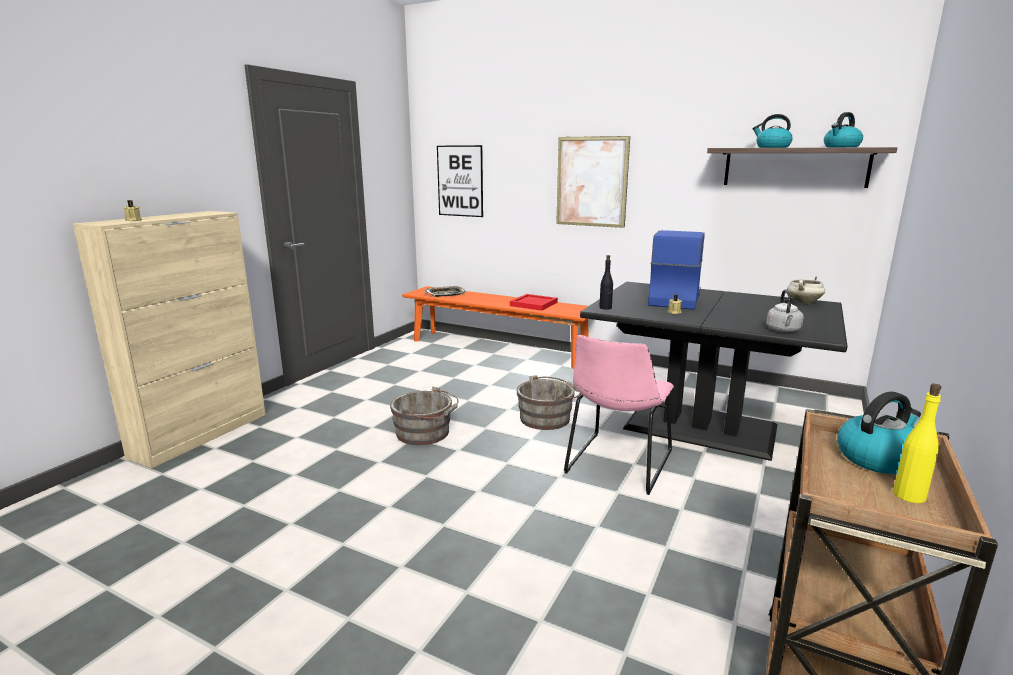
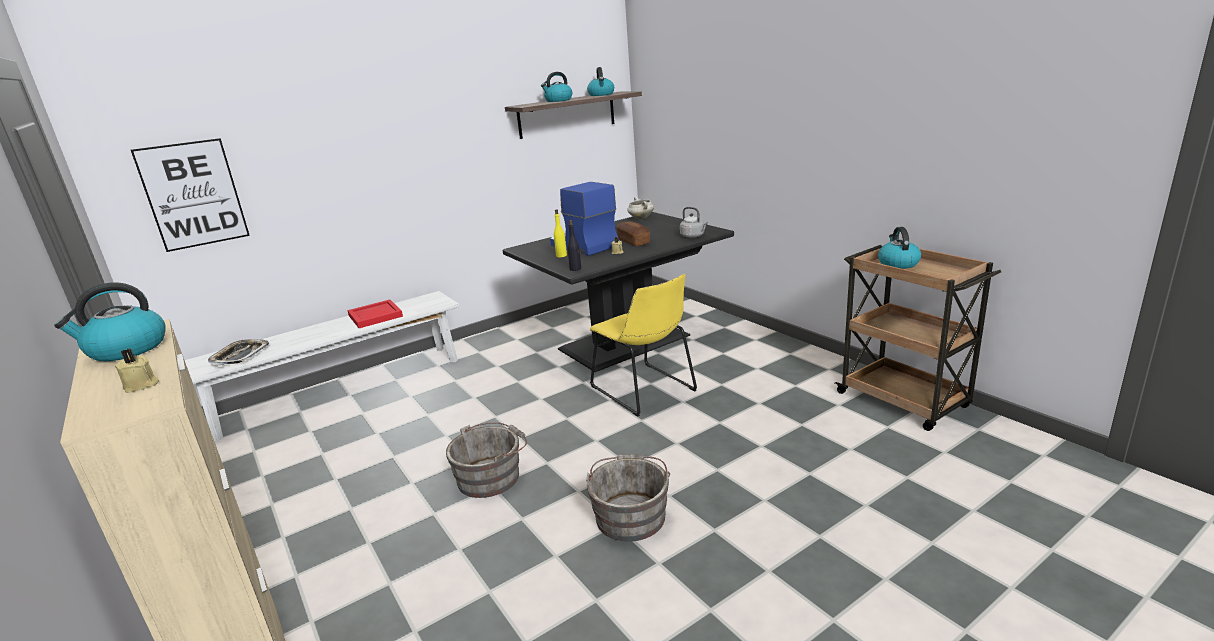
camera: 60 degrees left, 5 degrees up
orange bench [402,286,589,369] -> white bench [185,291,459,441]
grey bucket [517,375,581,430] -> grey bucket moved to [586,454,670,542]
picture [556,136,630,228] -> none
pink chair [564,334,674,495] -> yellow chair [590,274,697,417]
yellow bottle [893,383,941,503] -> yellow bottle moved to [554,210,567,257]
none -> kettle [54,282,166,361]
none -> bread [616,221,650,246]

